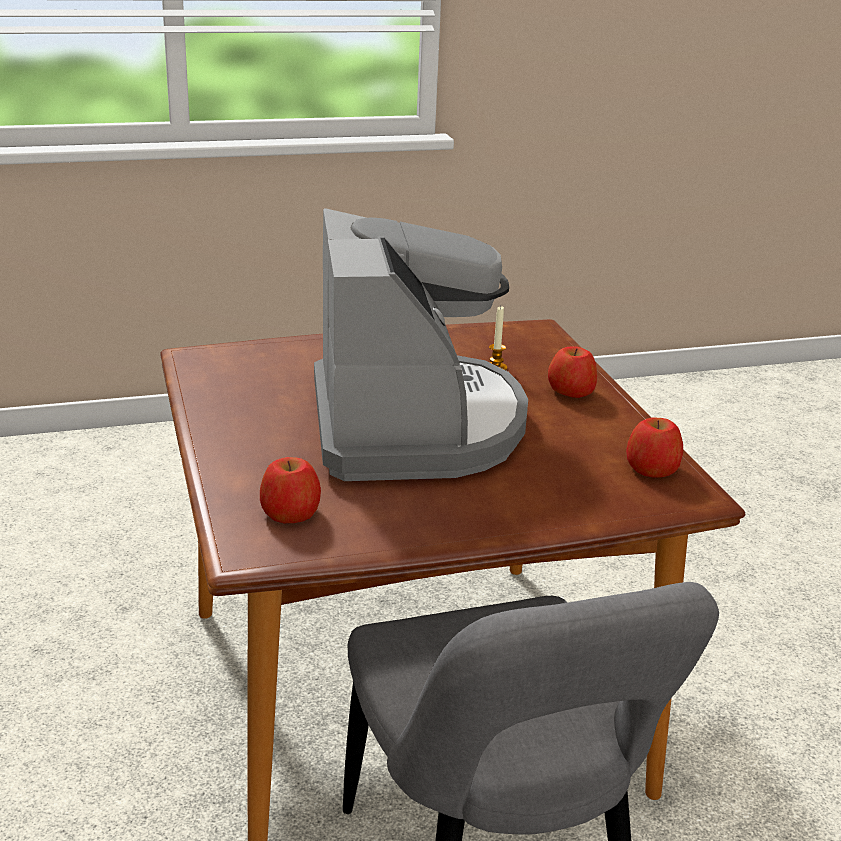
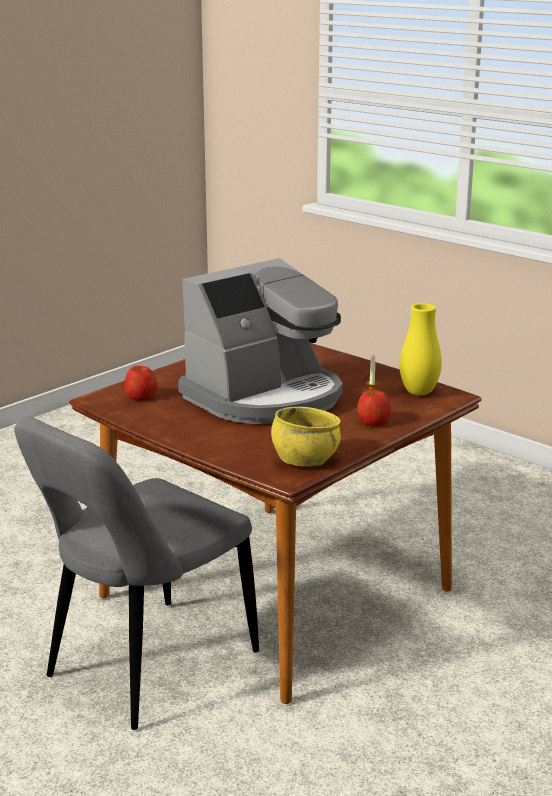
camera: 60 degrees right, 5 degrees down
apple [626,417,683,478] -> yellow bowl [271,407,341,467]
none -> yellow vase [399,303,442,396]

